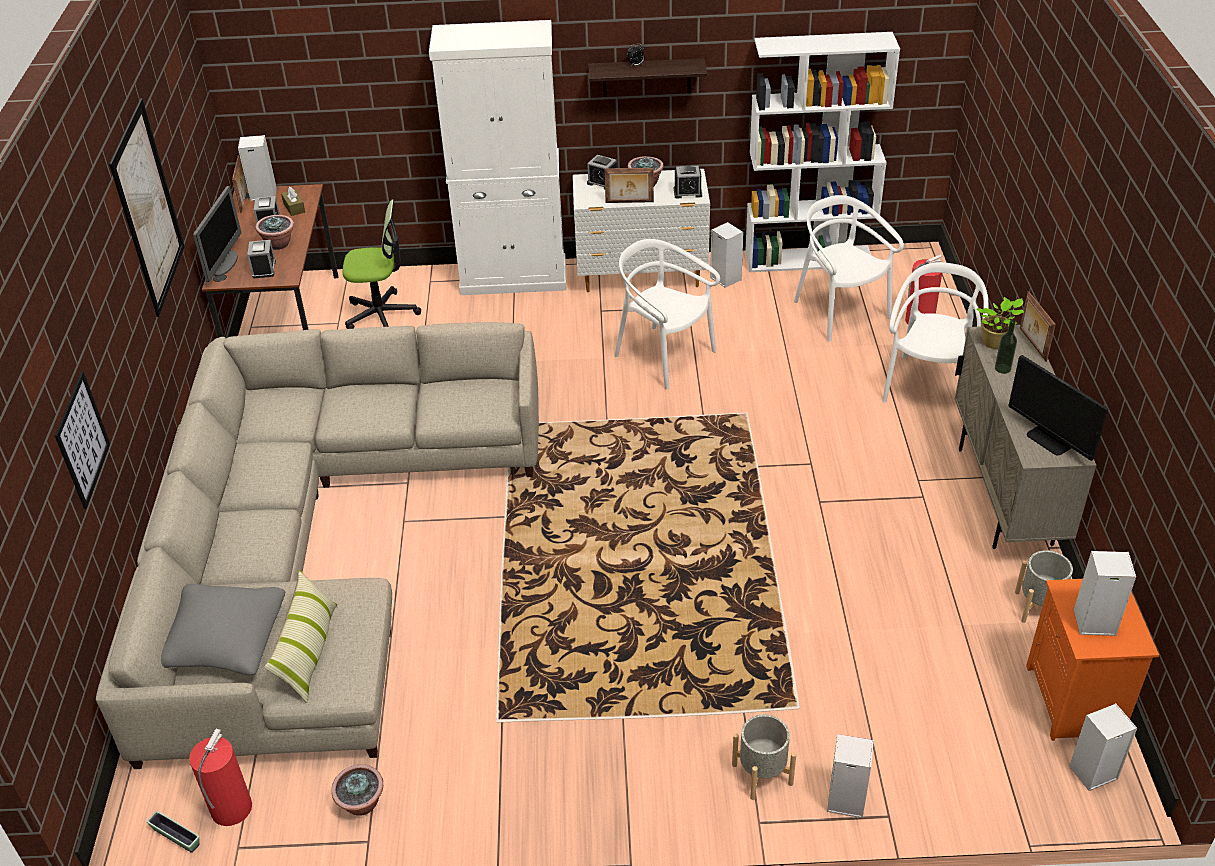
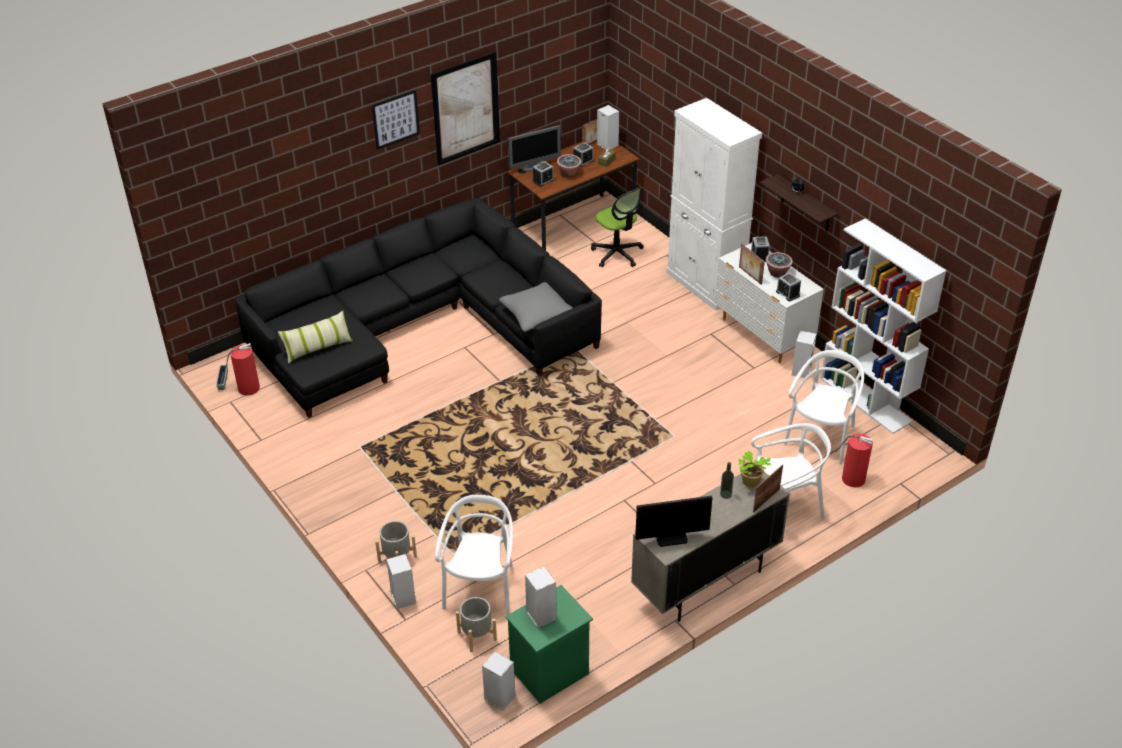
camera: 55 degrees right, 0 degrees up
picture [54,372,110,509] -> picture moved to [372,90,420,150]
beige sofa [96,322,539,769] -> black sofa [235,198,602,418]
grey pillow [161,584,285,675] -> grey pillow moved to [499,282,572,332]
potted plant [331,764,383,816] -> none
white chair [614,239,720,390] -> white chair moved to [435,495,513,615]
monitor [1008,355,1108,461] -> monitor turned 120 degrees counterclockwise [635,496,712,547]
grey planter [1015,550,1073,623] -> grey planter moved to [456,597,497,652]
orange nightstand [1026,579,1159,741] -> green nightstand [506,585,593,704]

